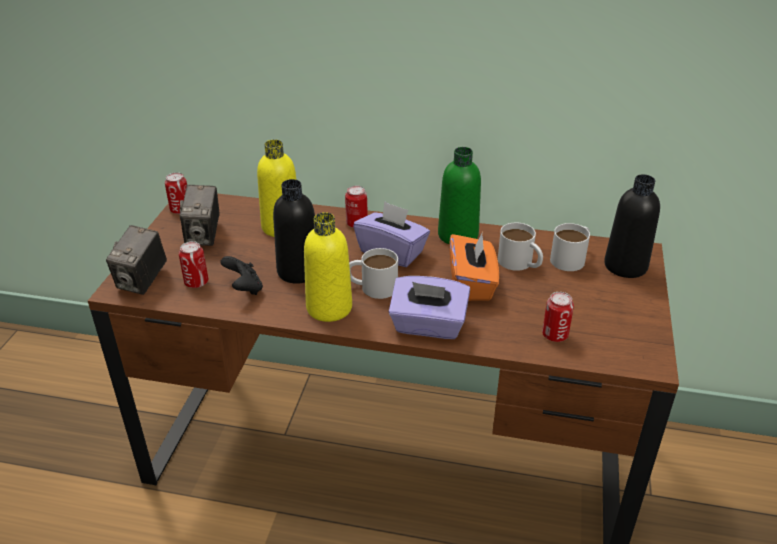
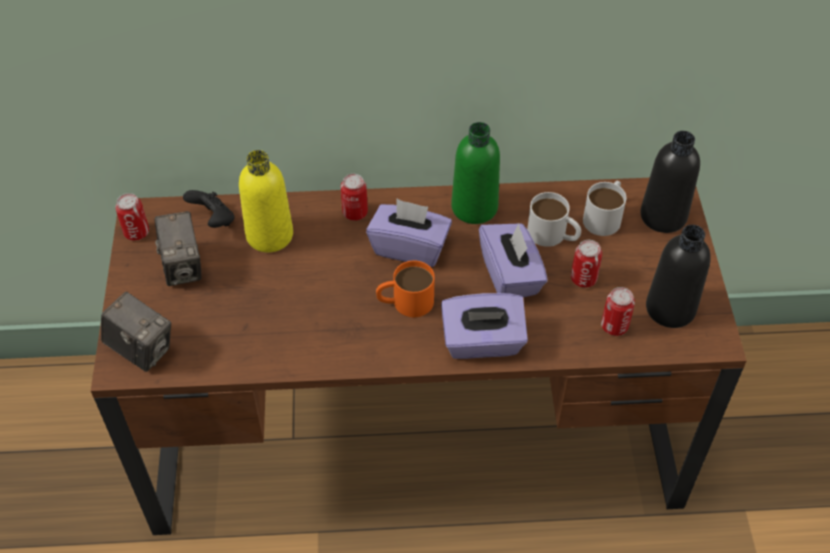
camera: 15 degrees left, 15 degrees up
camera [106,225,167,295] -> camera turned 60 degrees counterclockwise [101,292,171,372]
can [179,241,208,288] -> can moved to [571,240,602,288]
black game controller [221,256,263,295] -> black game controller moved to [183,190,235,228]
black bottle [273,179,315,284] -> black bottle moved to [646,225,711,328]
yellow bottle [304,212,352,322] -> none
white mug [349,248,398,299] -> orange mug [376,260,435,317]
orange tissue box [450,232,499,301] -> purple tissue box [479,223,548,297]

